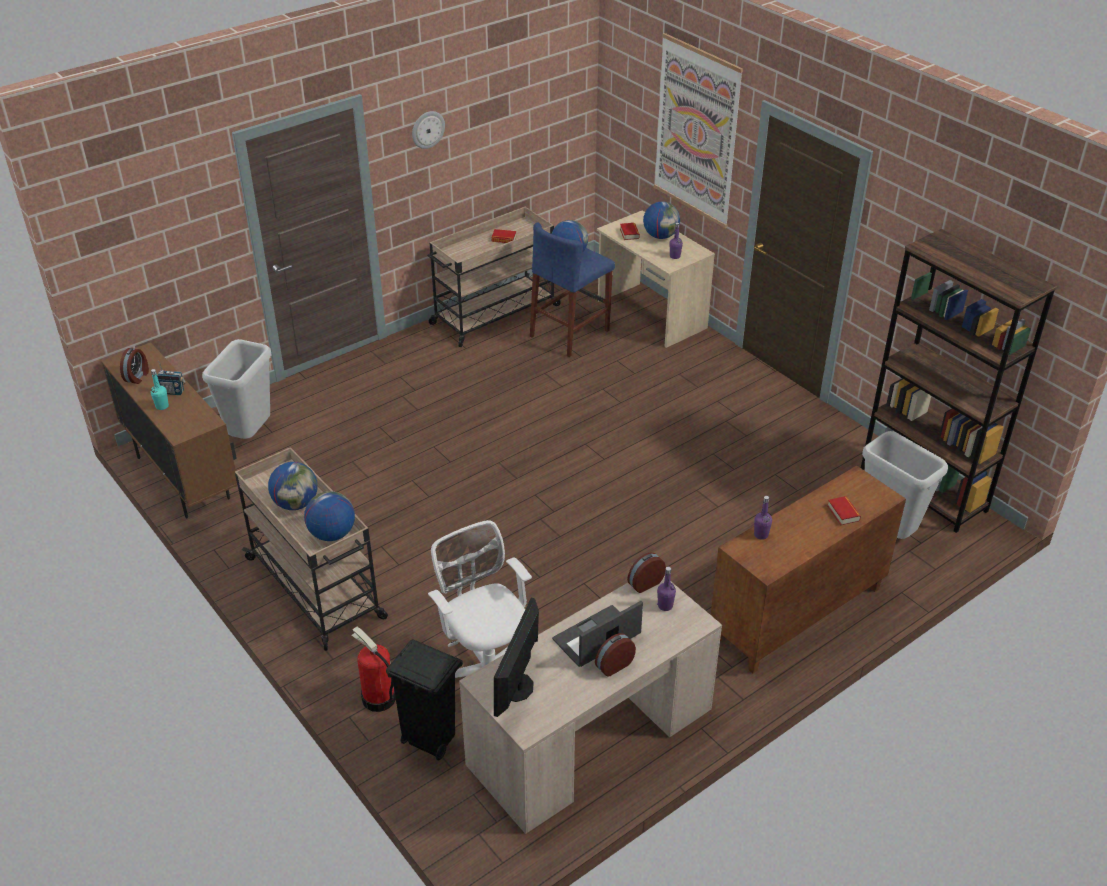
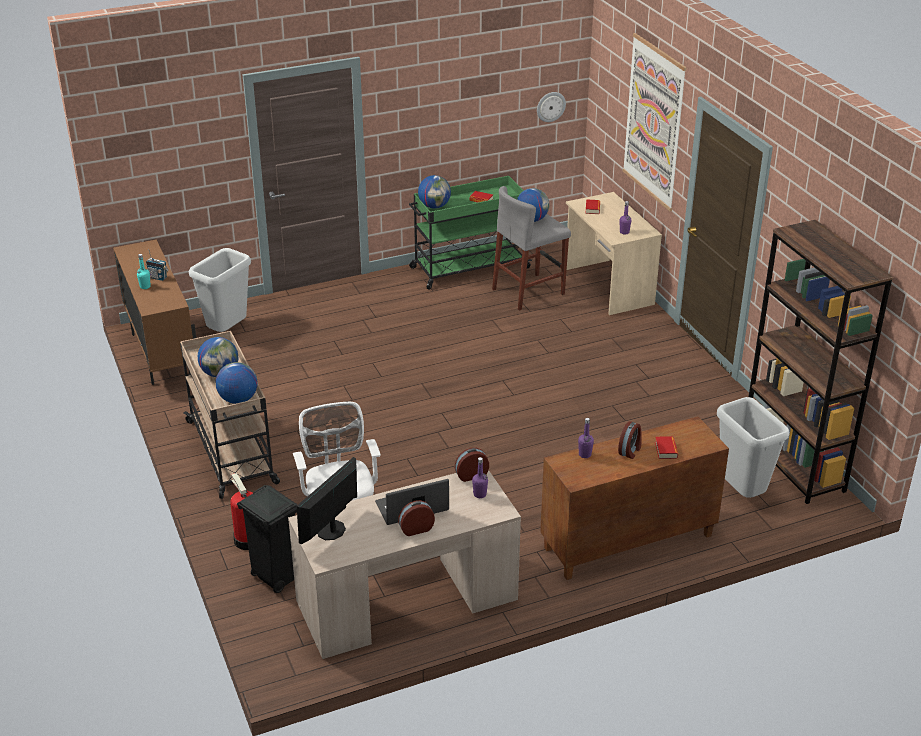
camera: 15 degrees right, 5 degrees down
alarm clock [120,348,149,384] -> alarm clock moved to [618,421,642,459]
wall clock [412,111,445,149] -> wall clock moved to [537,92,566,122]
beige cart [427,207,560,347] -> green cart [409,176,532,290]
blue stool [530,222,615,357] -> grey stool [492,186,571,311]
globe [643,202,680,239] -> globe moved to [418,175,451,209]

